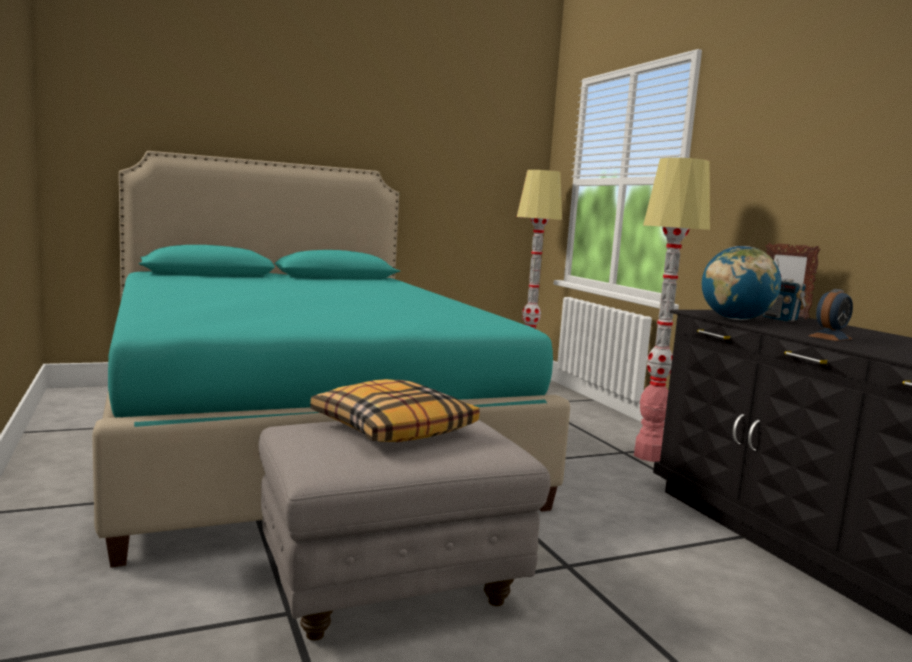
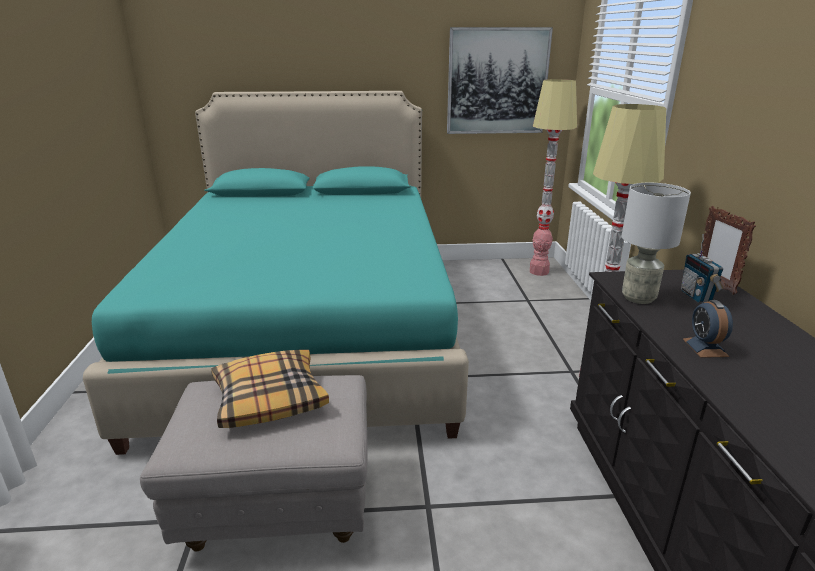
camera: 20 degrees right, 15 degrees up
globe [702,246,781,320] -> grey table lamp [621,183,691,304]
alarm clock [808,289,853,341] -> alarm clock turned 105 degrees clockwise [683,300,733,358]
none -> picture [447,27,553,134]

